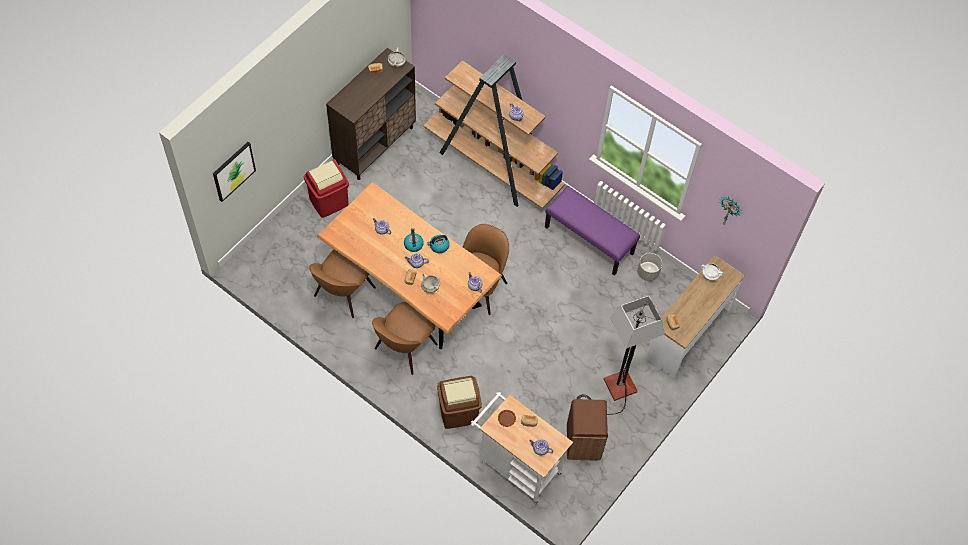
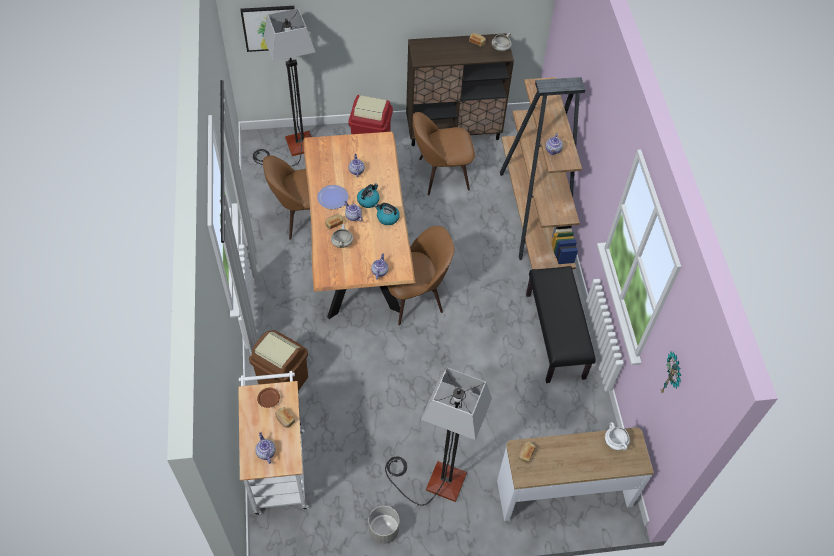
camera: 45 degrees right, 5 degrees down
brown chair [372,302,438,375] -> brown chair moved to [413,112,475,195]
purple bench [545,186,640,276] -> black bench [526,266,596,383]
brown trash can [567,399,608,460] -> none
grey planter [637,253,662,281] -> grey planter moved to [368,506,399,544]
none -> floor lamp [253,8,316,166]
none -> plate [317,185,349,209]

